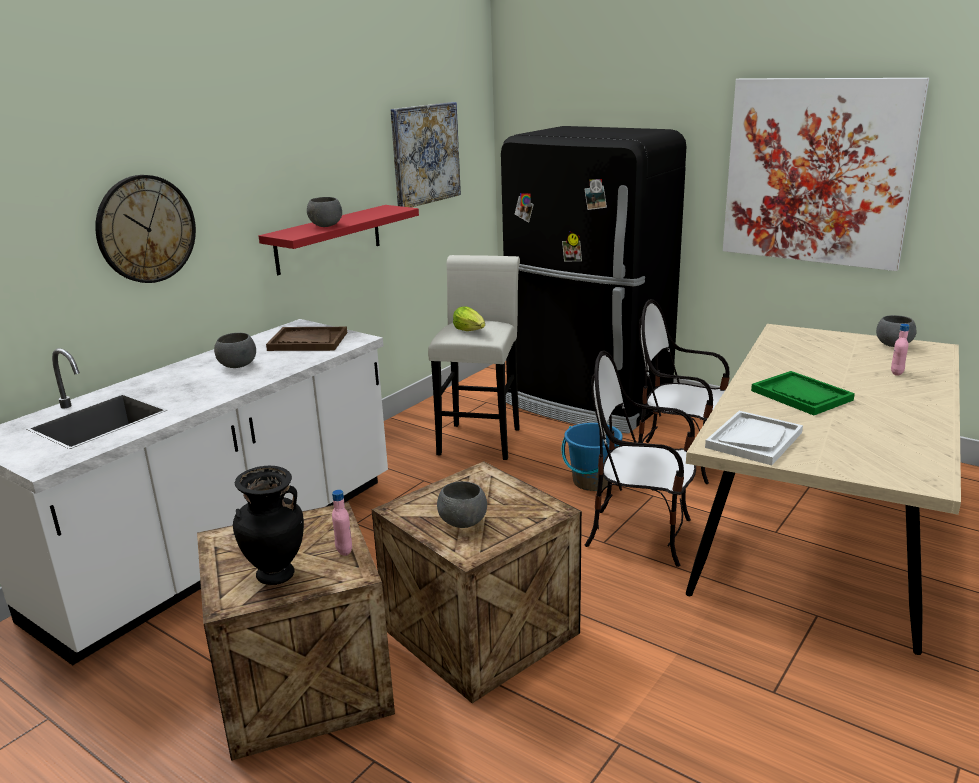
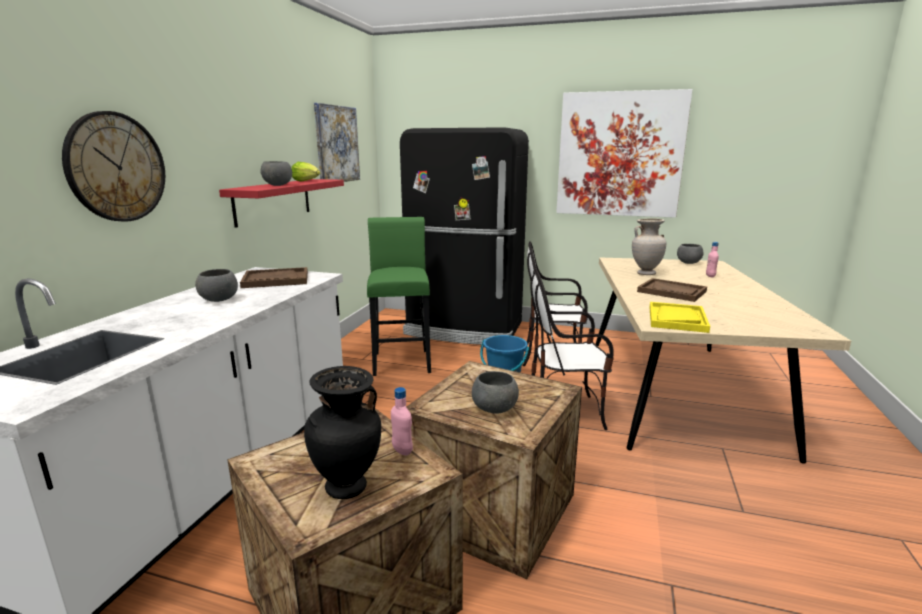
camera: 20 degrees left, 5 degrees down
white stool [428,255,520,460] -> green stool [367,217,431,376]
lettuce [453,306,485,331] -> lettuce moved to [291,162,320,181]
white tray [705,411,803,465] -> yellow tray [649,302,710,333]
green tray [751,371,855,415] -> brown tray [637,278,707,302]
none -> beige vase [632,219,666,275]

